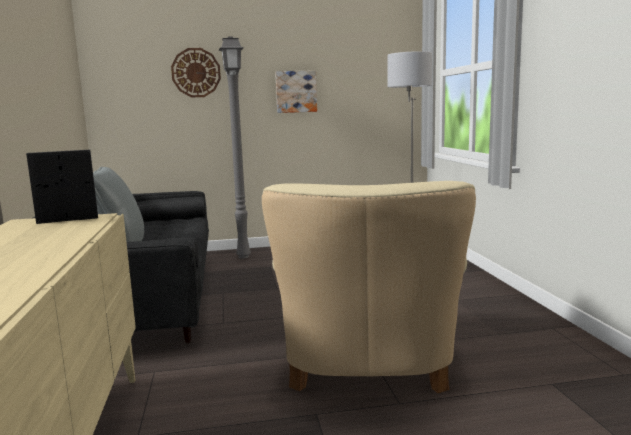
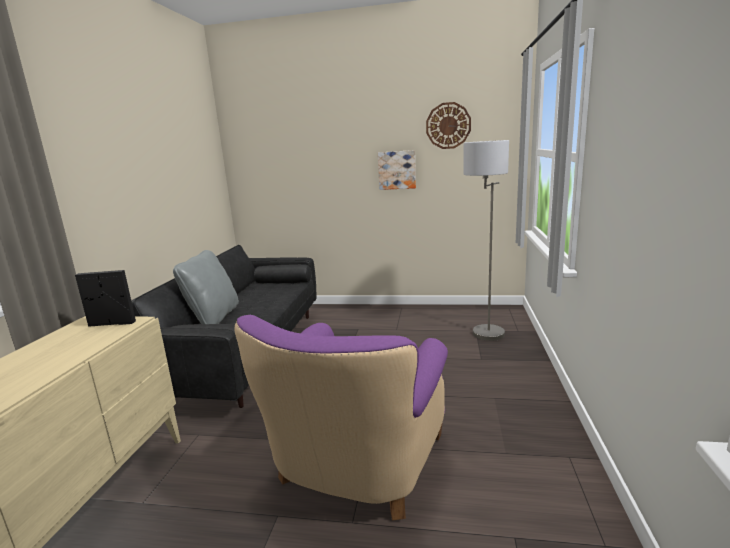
camera: 20 degrees right, 5 degrees up
wall clock [171,48,221,97] -> wall clock moved to [426,102,471,149]
grey floor lamp [219,37,251,258] -> none
beige armchair [262,181,476,393] -> purple armchair [235,315,448,520]

